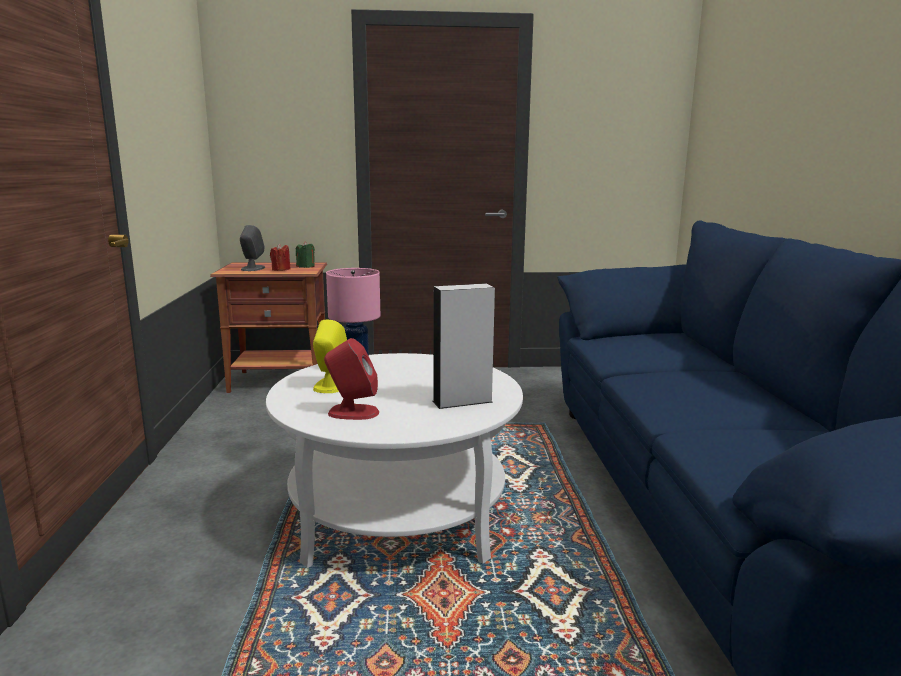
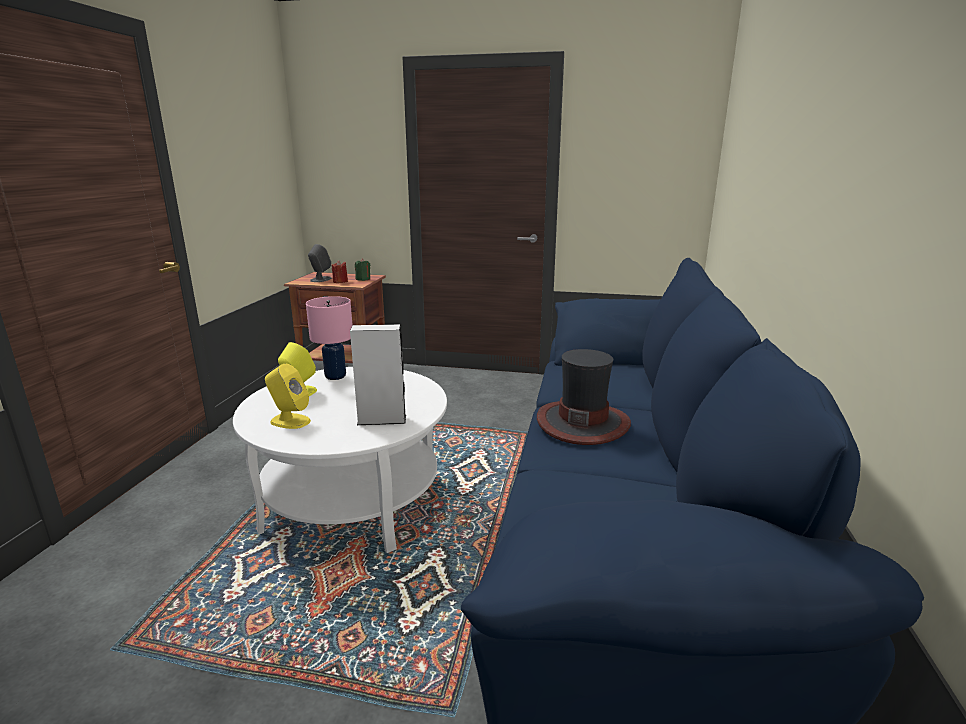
camera: 15 degrees right, 5 degrees up
red speaker [324,338,379,420] -> yellow speaker [265,364,311,429]
none -> hat [537,349,631,445]

